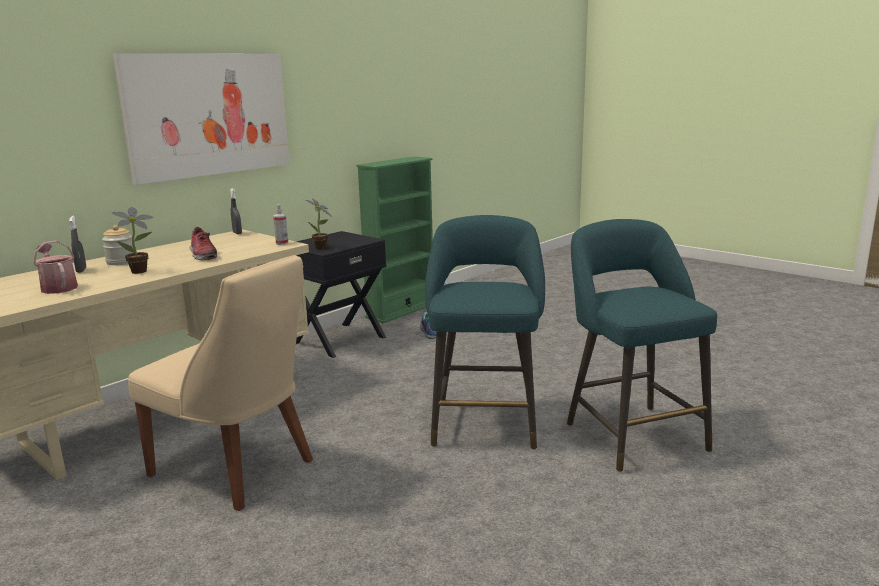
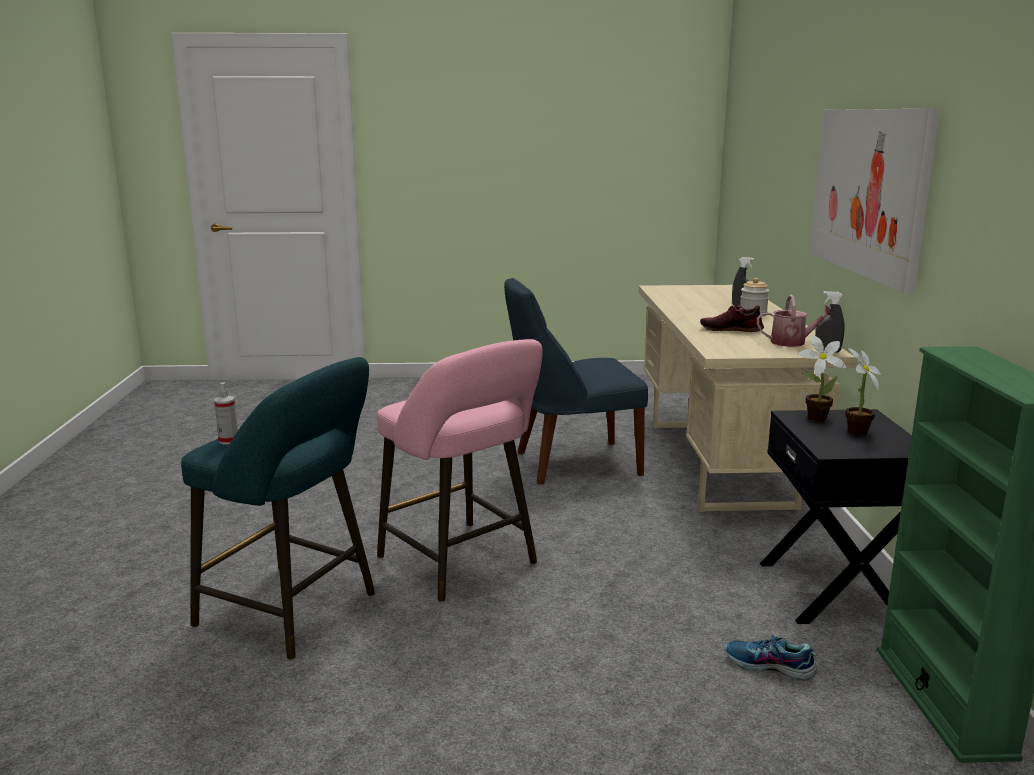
camera: 135 degrees right, 0 degrees up
watering can [33,240,78,294] -> watering can moved to [757,294,831,347]
potted plant [111,207,153,274] -> potted plant moved to [845,348,882,436]
beige chair [128,255,313,511] -> blue chair [504,278,648,485]
spray bottle [273,204,288,245] -> spray bottle moved to [214,382,238,445]
turquoise stool [425,215,545,450] -> pink stool [377,339,543,602]

